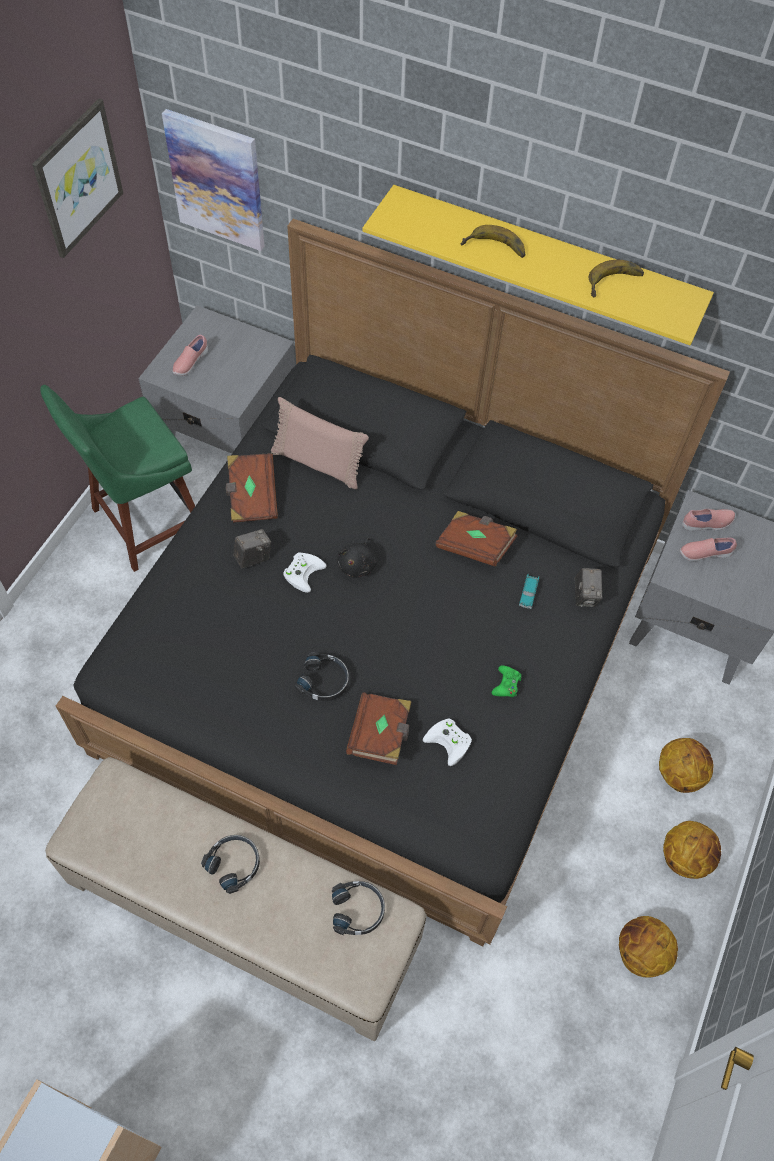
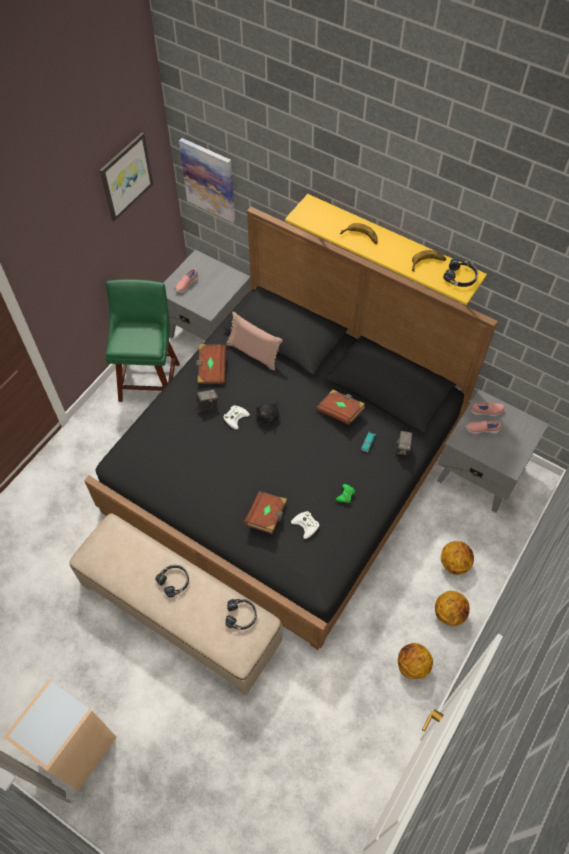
camera: 10 degrees right, 0 degrees up
green chair [40,385,195,572] -> green chair turned 120 degrees clockwise [106,279,180,402]
black headphones [295,652,349,701] -> black headphones moved to [443,259,478,287]

